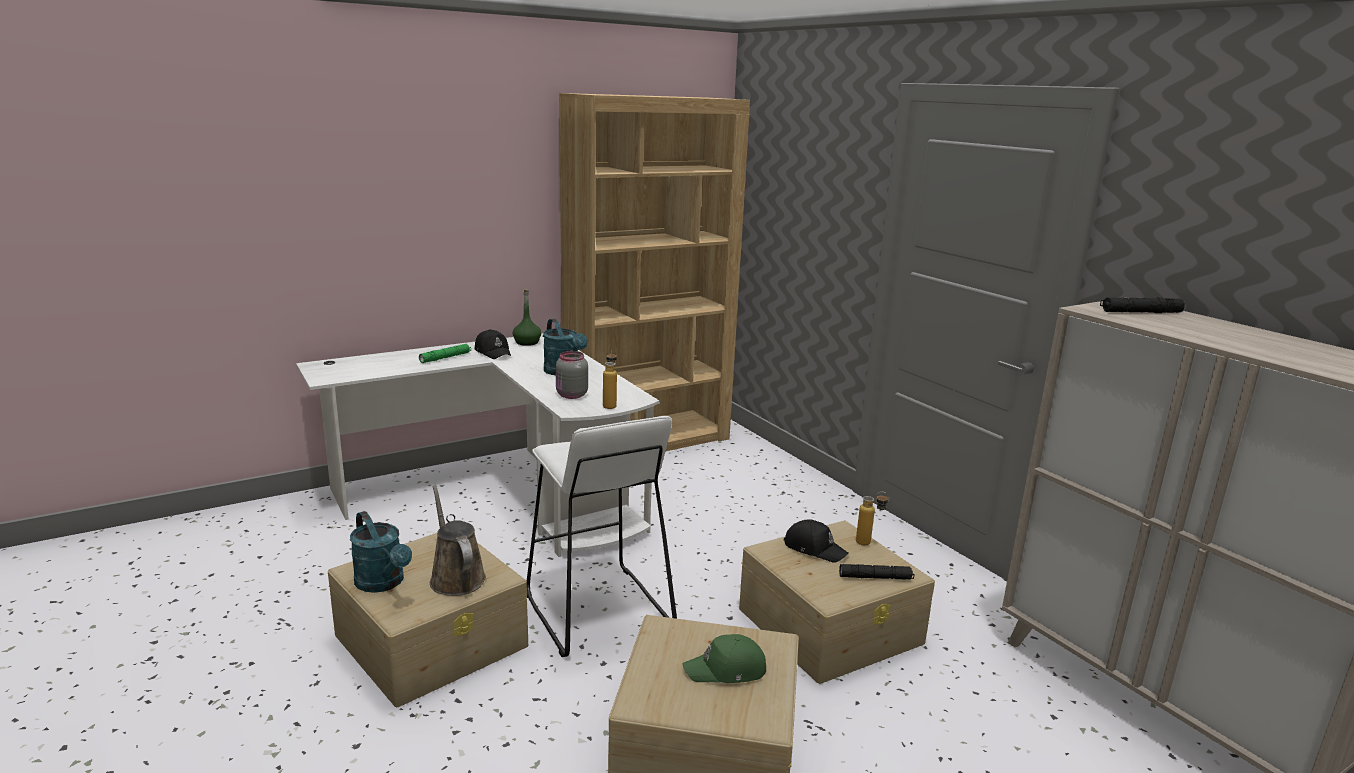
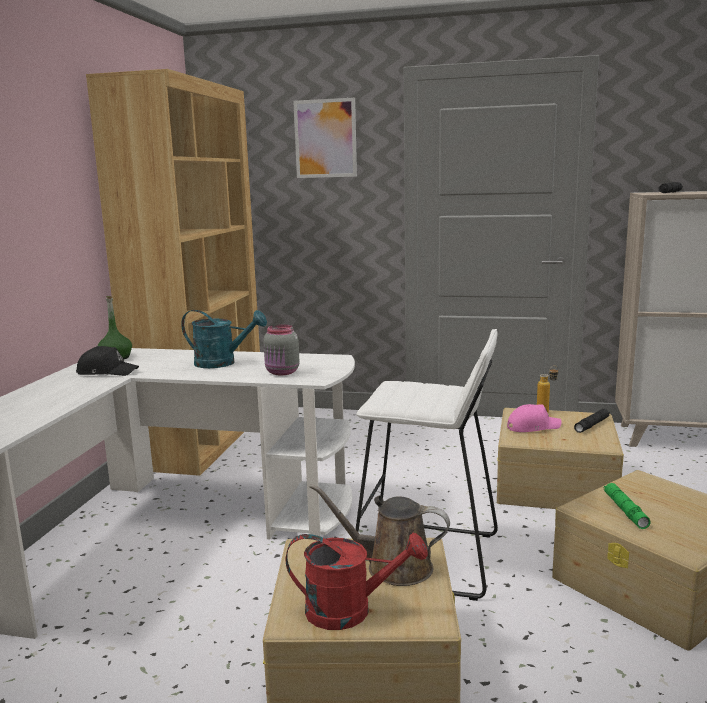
camera: 45 degrees left, 5 degrees down
turquoise watering can [350,511,412,593] -> red watering can [286,533,428,630]
green flashlight [419,344,471,363] -> green flashlight moved to [604,483,650,529]
bottle [603,350,617,409] -> none
green cap [683,634,766,683] -> none
black cap [784,519,848,562] -> pink cap [507,404,562,432]
none -> picture [293,98,357,178]

